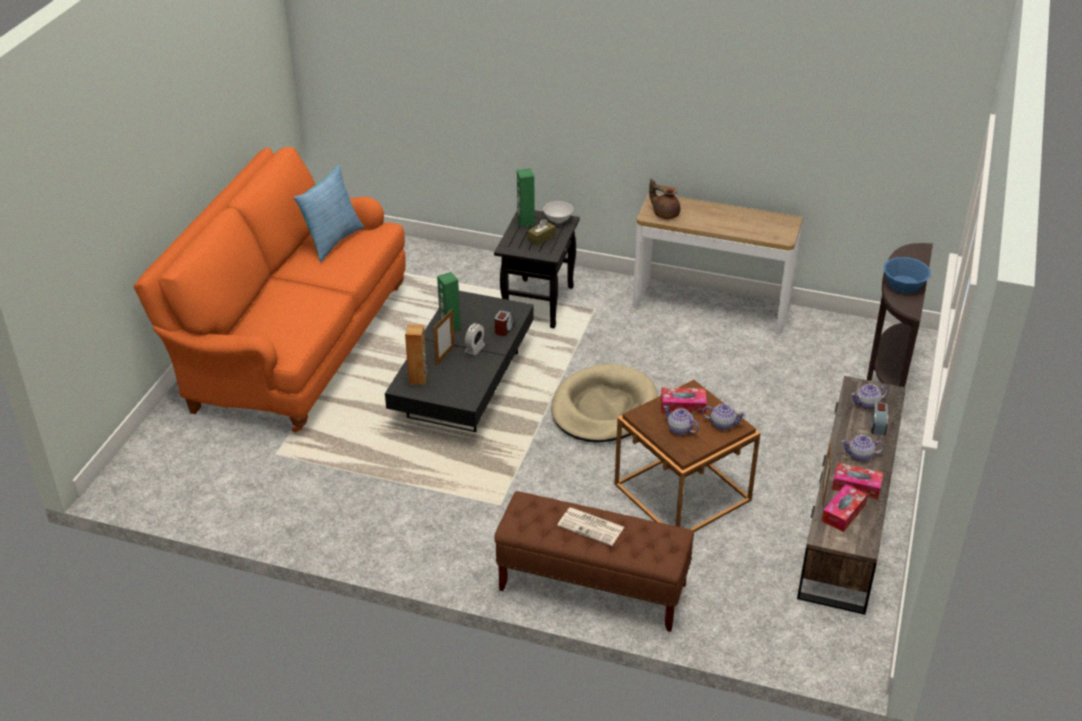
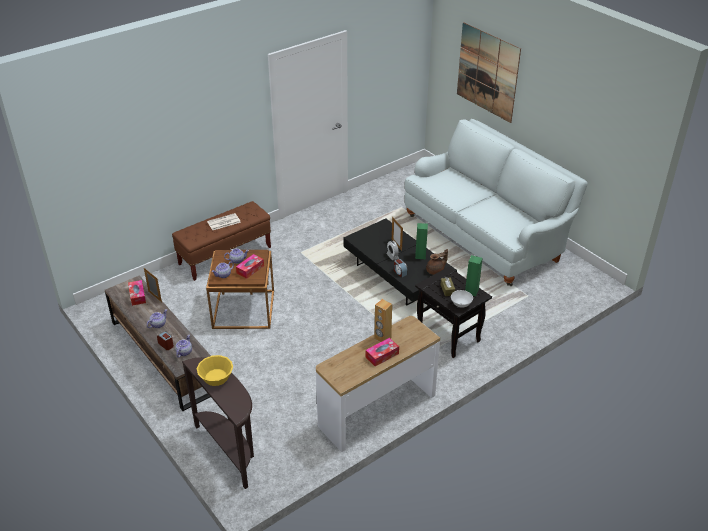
camera: 125 degrees right, 0 degrees up
orange sofa [134,147,406,432] -> white sofa [405,119,588,286]
pillow [293,165,364,262] -> none
brown speaker [405,324,427,385] -> brown speaker moved to [374,299,392,342]
beige dog bed [551,364,658,443] -> none
brown teapot [649,179,680,219] -> brown teapot moved to [426,249,448,275]
tissue box [832,463,883,500] -> tissue box moved to [366,338,399,366]
blue bowl [884,257,931,293] -> yellow bowl [197,355,233,386]
none -> picture [457,22,521,123]

